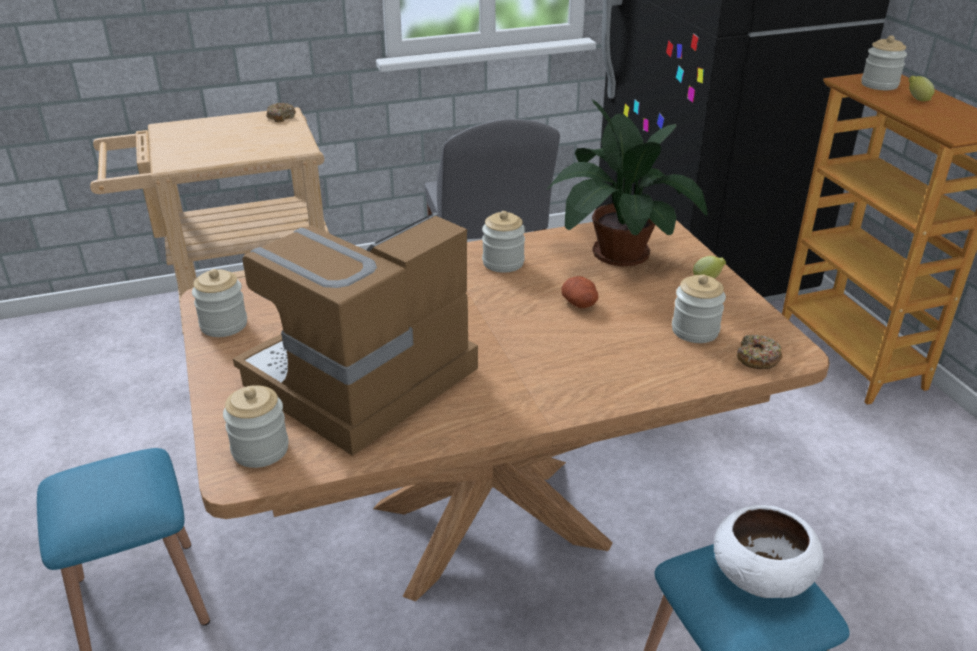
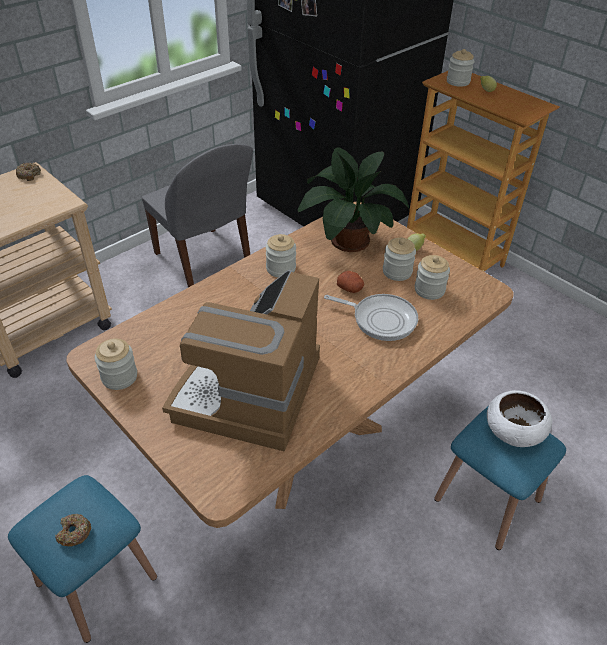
camera: 25 degrees left, 10 degrees up
jar [223,385,289,468] -> jar moved to [383,238,416,281]
donut [736,335,783,369] -> donut moved to [55,514,92,546]
none -> frying pan [324,294,418,341]

